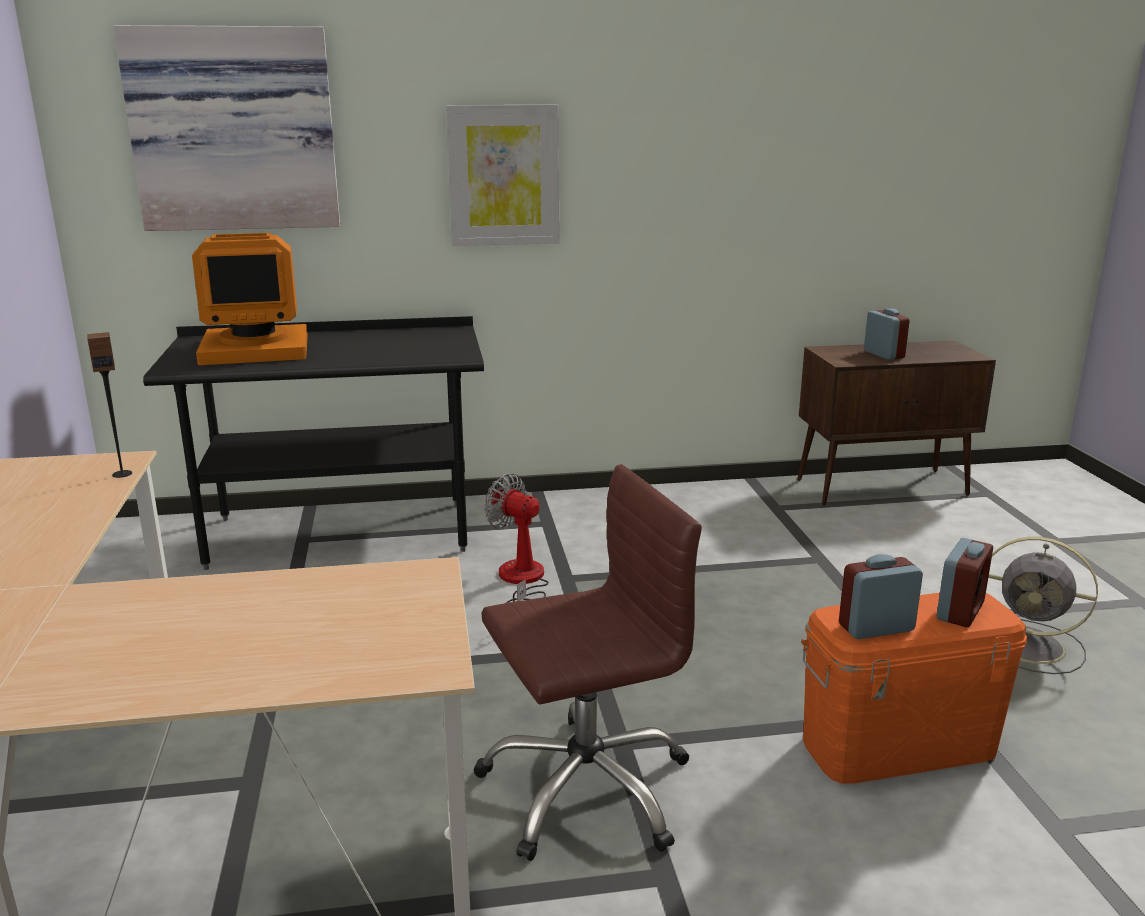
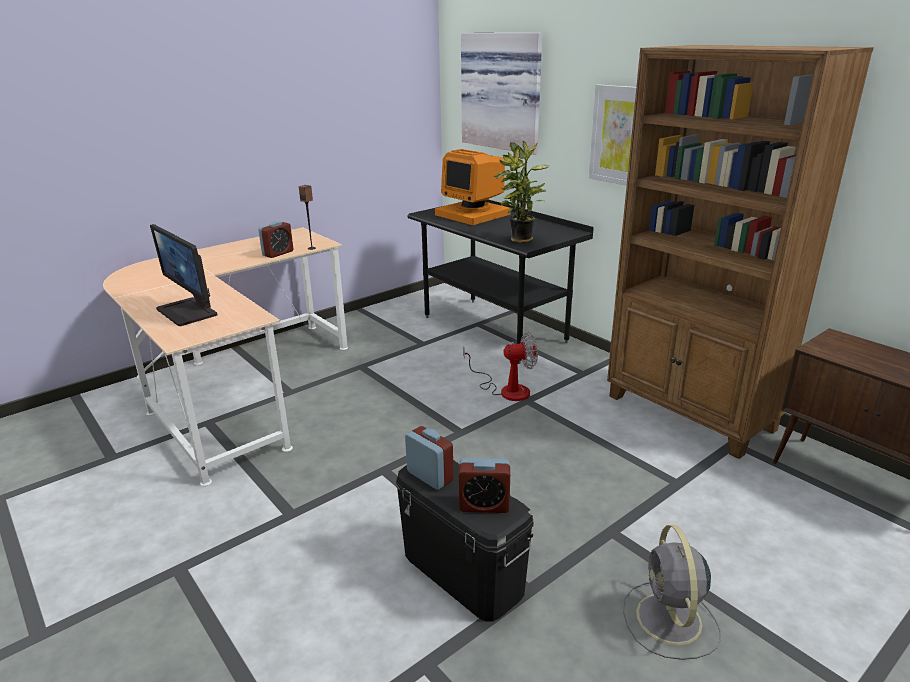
camera: 60 degrees right, 5 degrees up
brown office chair [473,464,702,861] -> none
fan [484,473,549,603] -> fan turned 75 degrees clockwise [463,332,538,401]
orange storage box [801,593,1027,784] -> black storage box [396,460,534,622]
alarm clock [864,309,910,360] -> alarm clock moved to [258,221,293,258]
none -> monitor [150,224,218,326]
none -> potted plant [494,140,549,243]
none -> brown bookcase [607,45,874,459]

